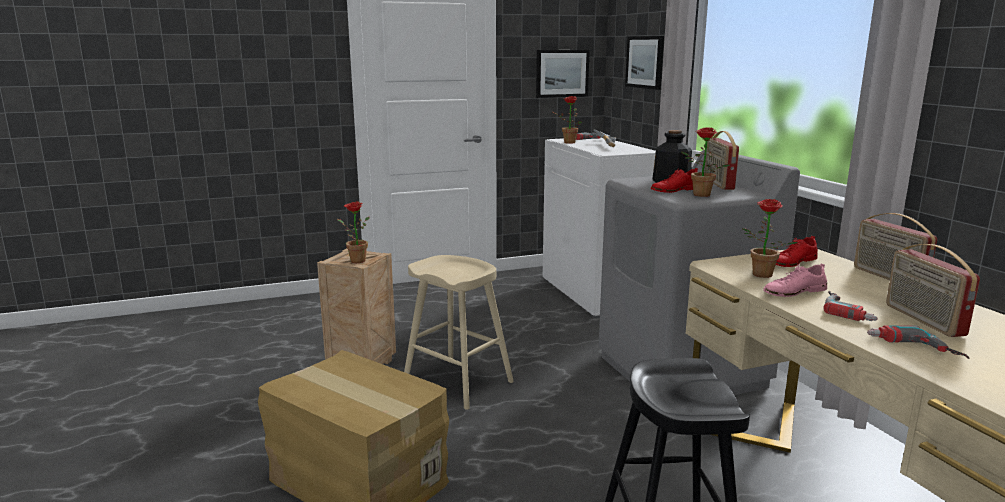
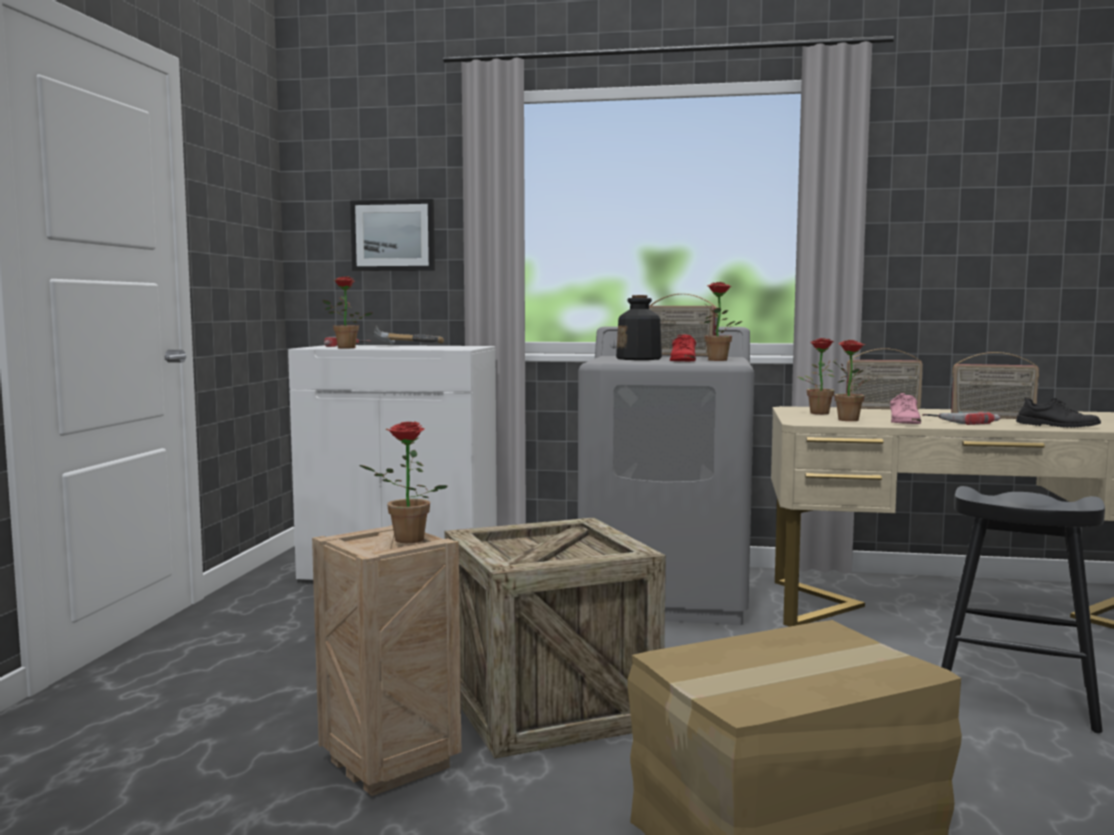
camera: 60 degrees left, 10 degrees down
beige stool [404,255,514,410] -> crate [444,518,666,759]
picture [536,50,590,98] -> none
red shoe [776,236,818,267] -> potted plant [798,338,837,414]
power drill [867,325,969,359] -> black shoe [1016,397,1101,428]

